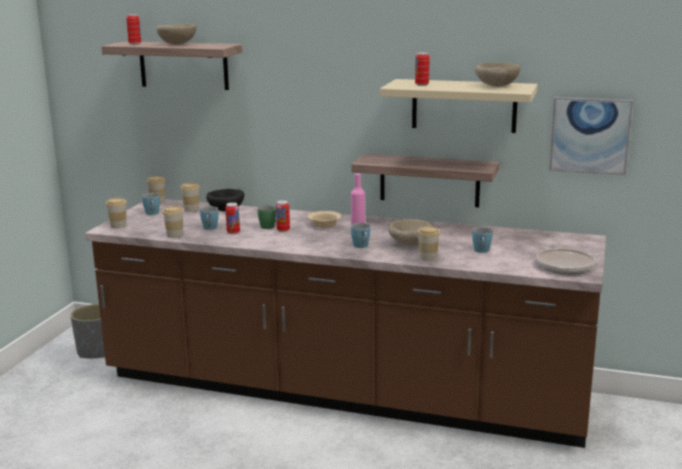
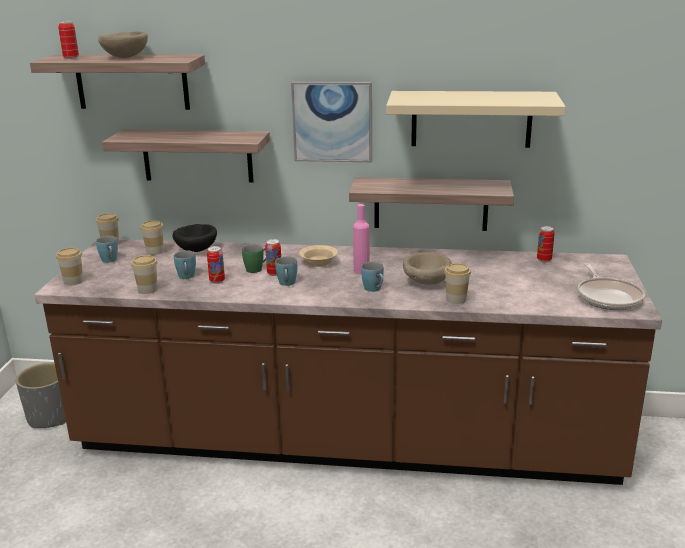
camera: 10 degrees left, 5 degrees up
can [415,52,430,86] -> can moved to [537,226,555,262]
blue mug [472,227,493,253] -> blue mug moved to [275,256,297,286]
beige bowl [475,62,520,87] -> none
picture [549,97,633,175] -> picture moved to [291,82,372,162]
none -> shelf [102,130,270,183]

